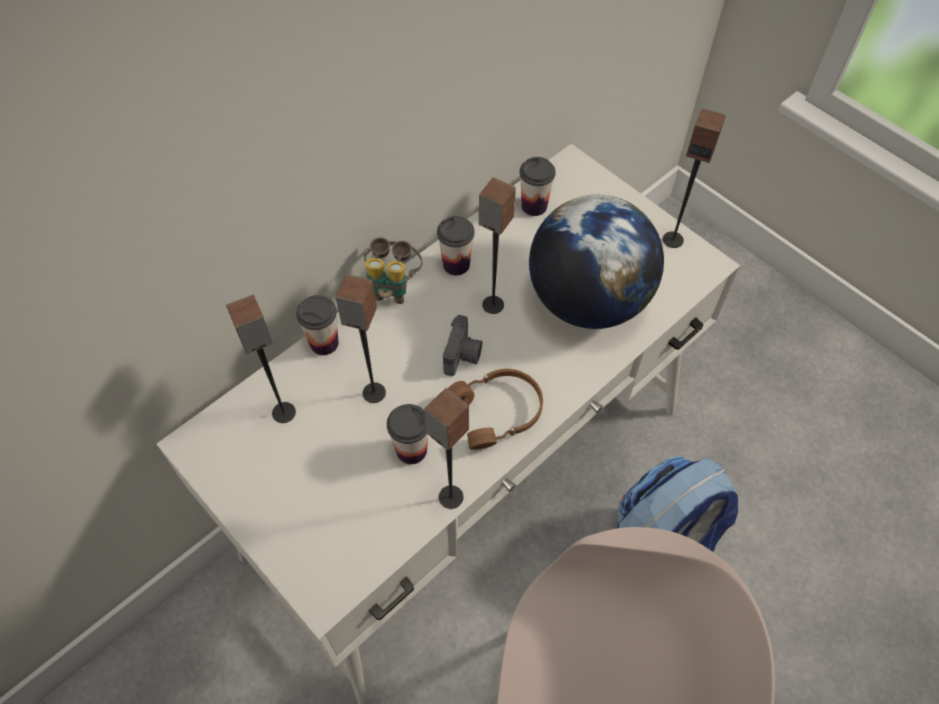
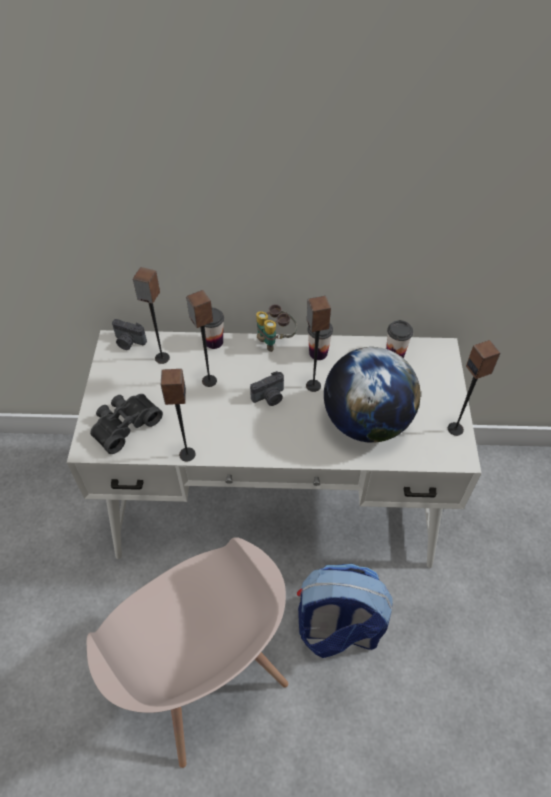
camera: 45 degrees right, 5 degrees down
cup [387,404,428,464] -> none
brown headphones [448,369,543,450] -> none
none -> black binoculars [90,394,163,454]
none -> camera [112,319,147,350]

